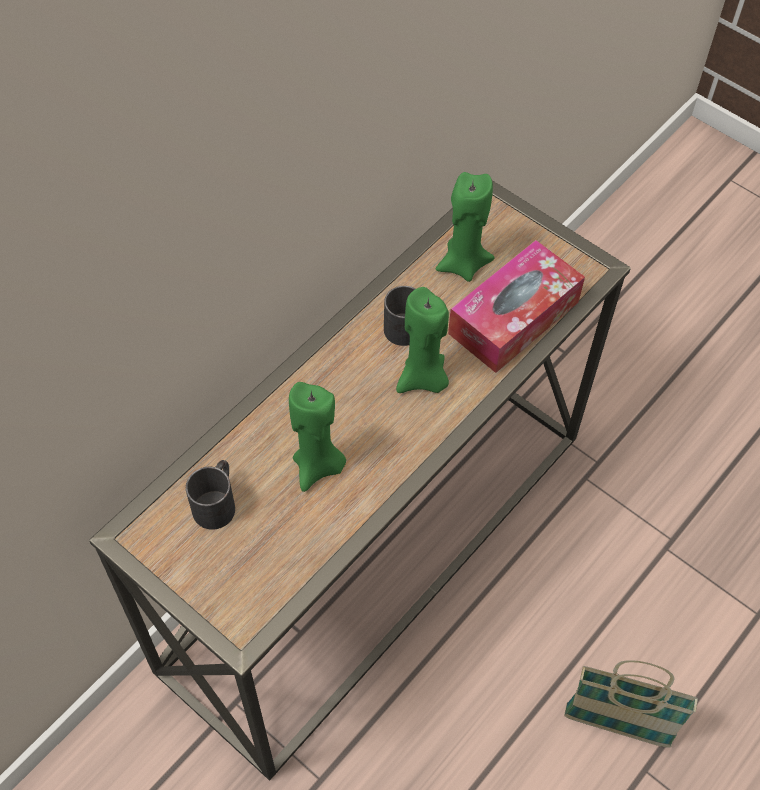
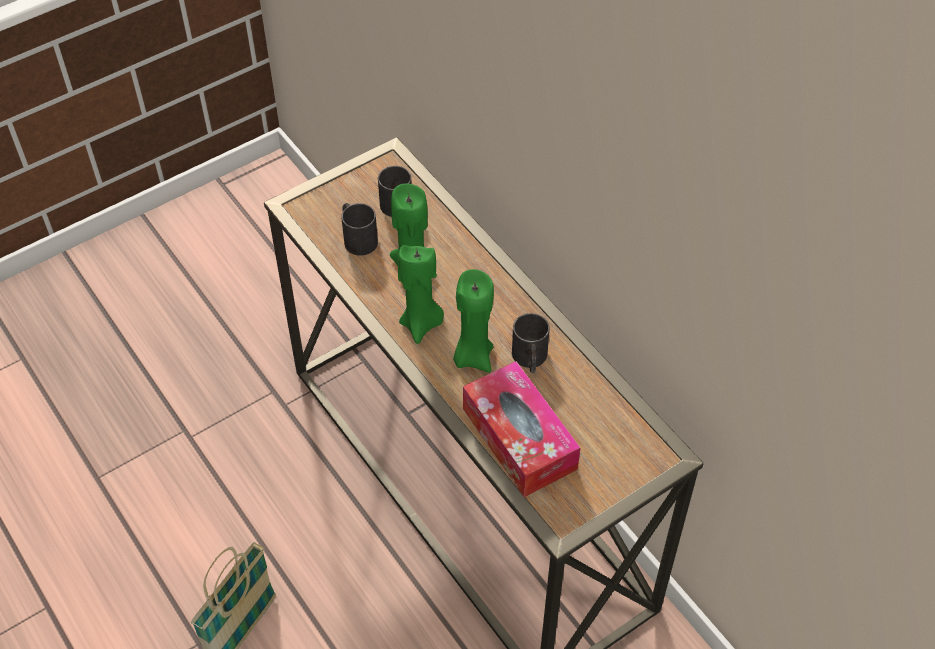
camera: 105 degrees right, 5 degrees down
green candle [436,172,495,282] -> green candle moved to [399,245,444,344]
none -> black mug [341,203,378,256]

